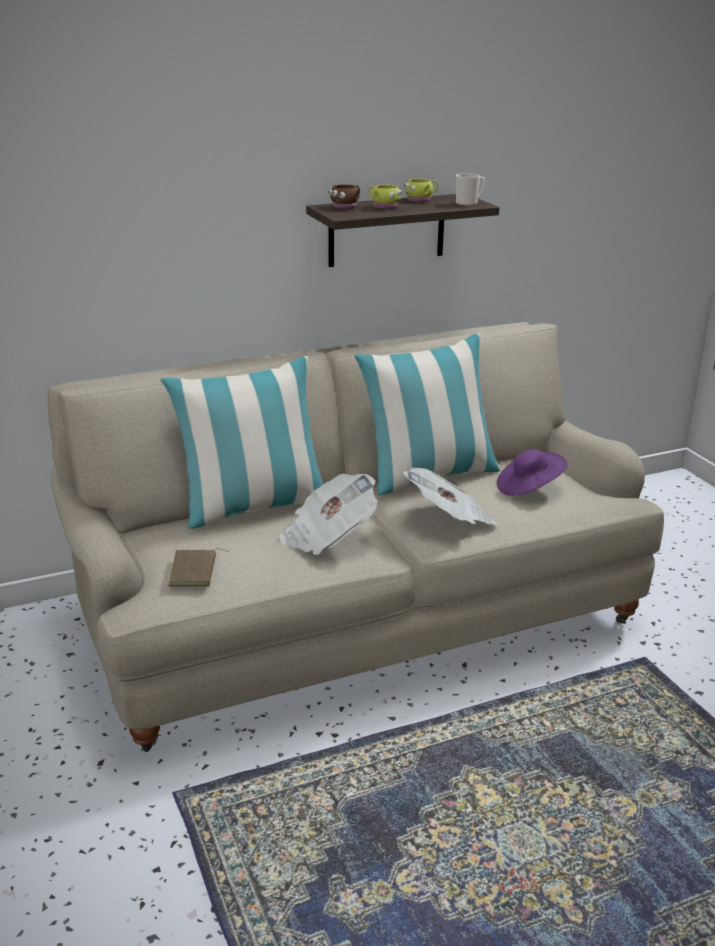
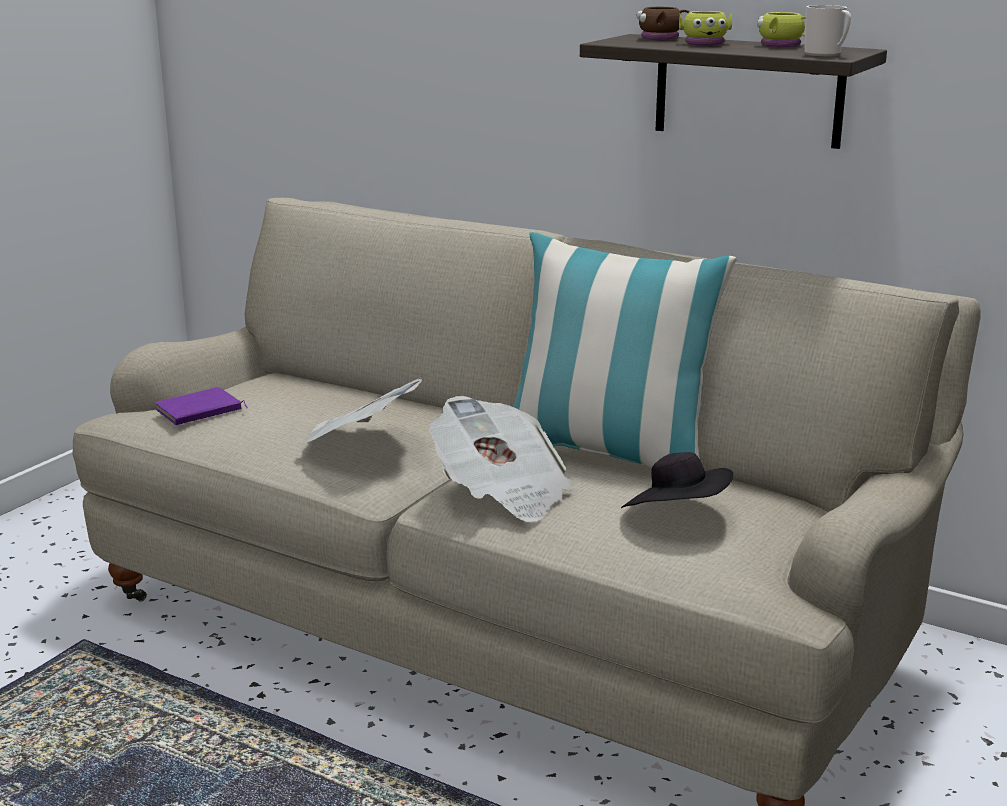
camera: 55 degrees right, 5 degrees down
pillow [160,356,323,529] -> none
brown book [168,548,228,587] -> purple book [155,387,248,425]
purple hat [497,449,568,496] -> black hat [621,452,733,508]

